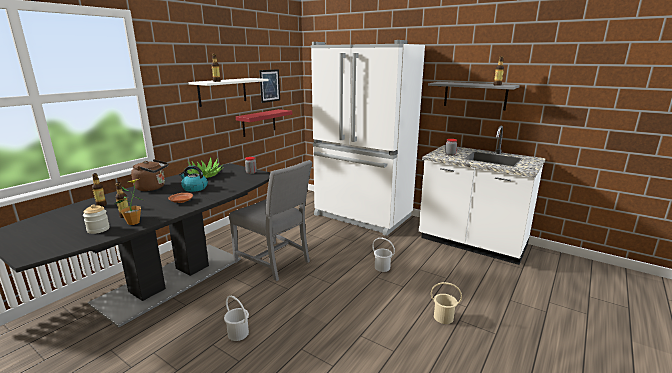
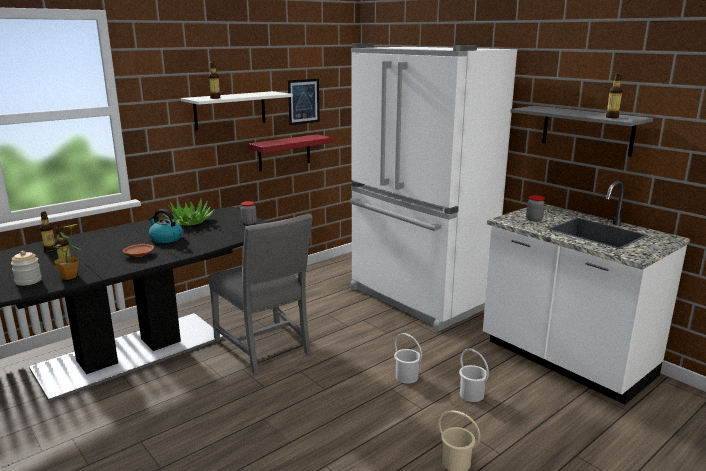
camera: 15 degrees right, 0 degrees up
brown kettle [131,159,168,191] -> none
white bucket [224,296,249,341] -> white bucket moved to [459,349,489,402]

